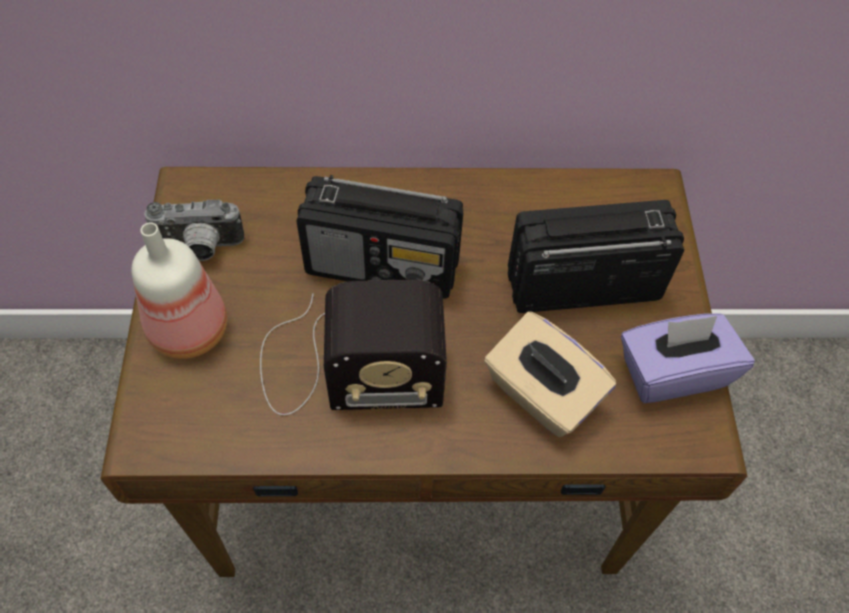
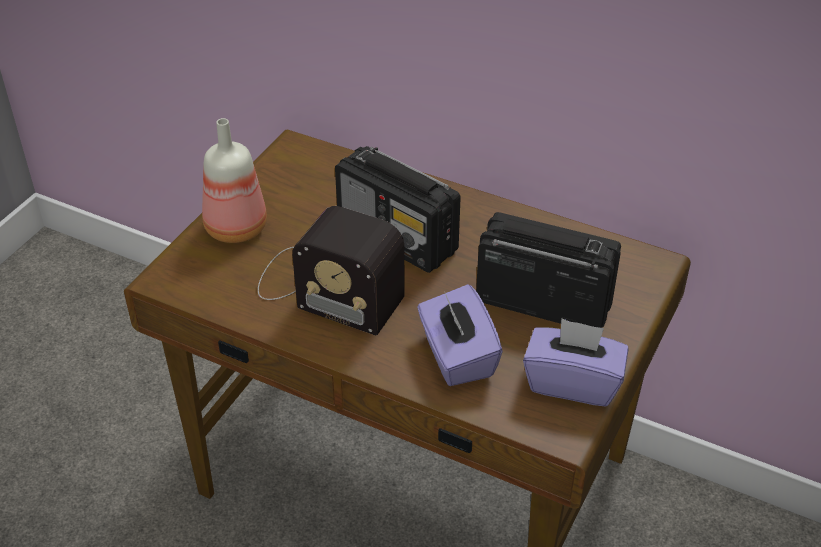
camera: 30 degrees right, 15 degrees down
camera [145,200,244,261] -> none
beige tissue box [484,311,616,437] -> purple tissue box [417,284,503,386]

